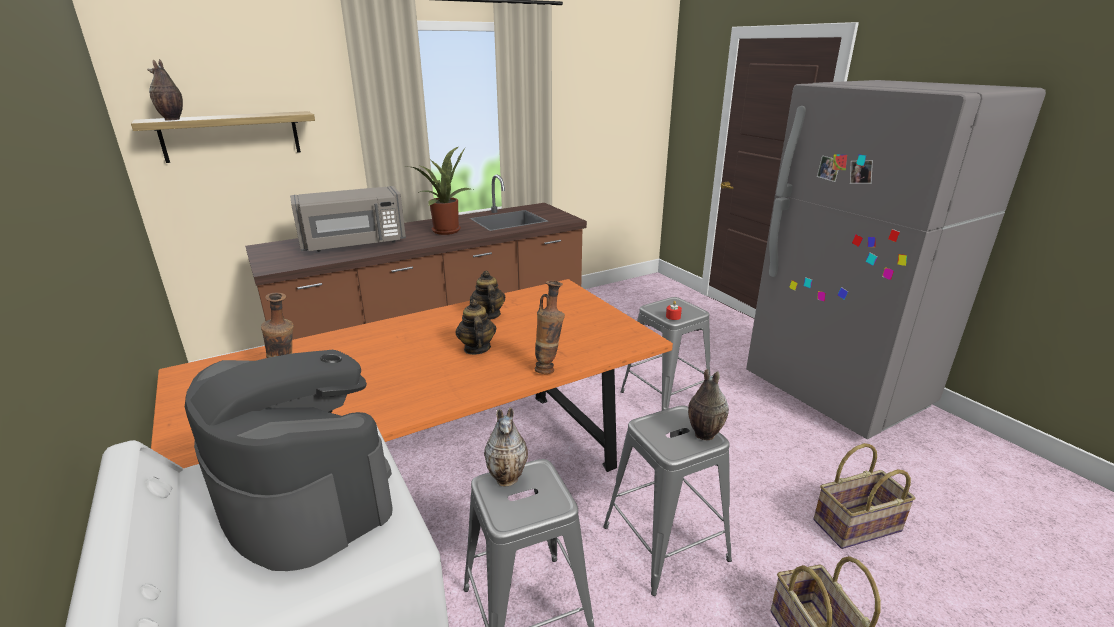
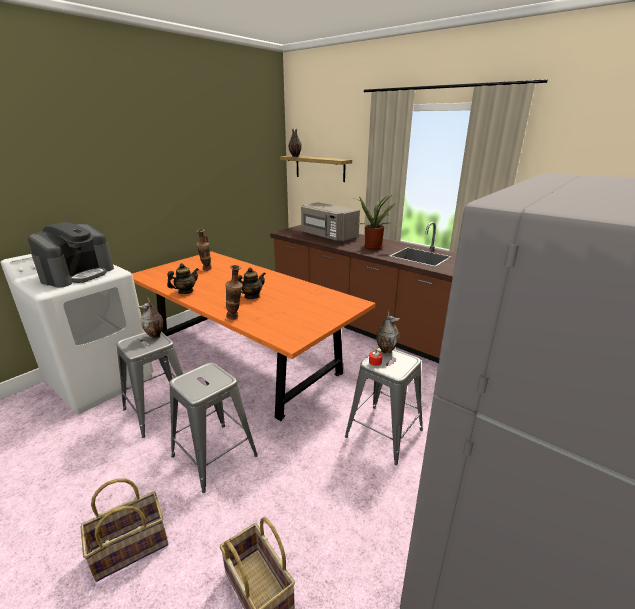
camera: 70 degrees right, 0 degrees up
teapot [470,271,506,320] -> teapot moved to [167,263,199,294]
vase [688,369,729,440] -> vase moved to [376,310,400,354]

